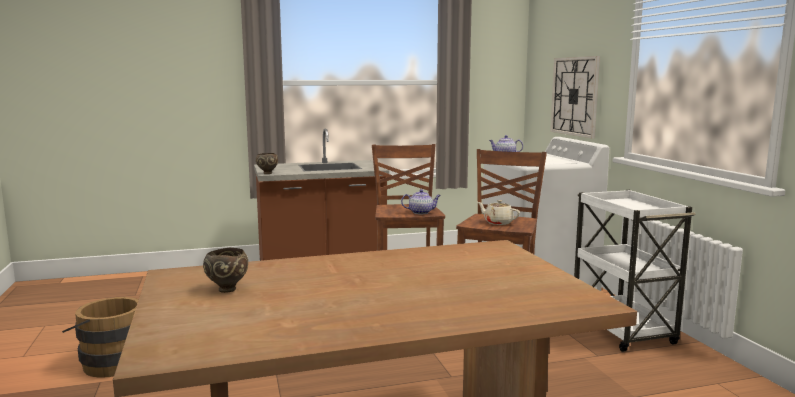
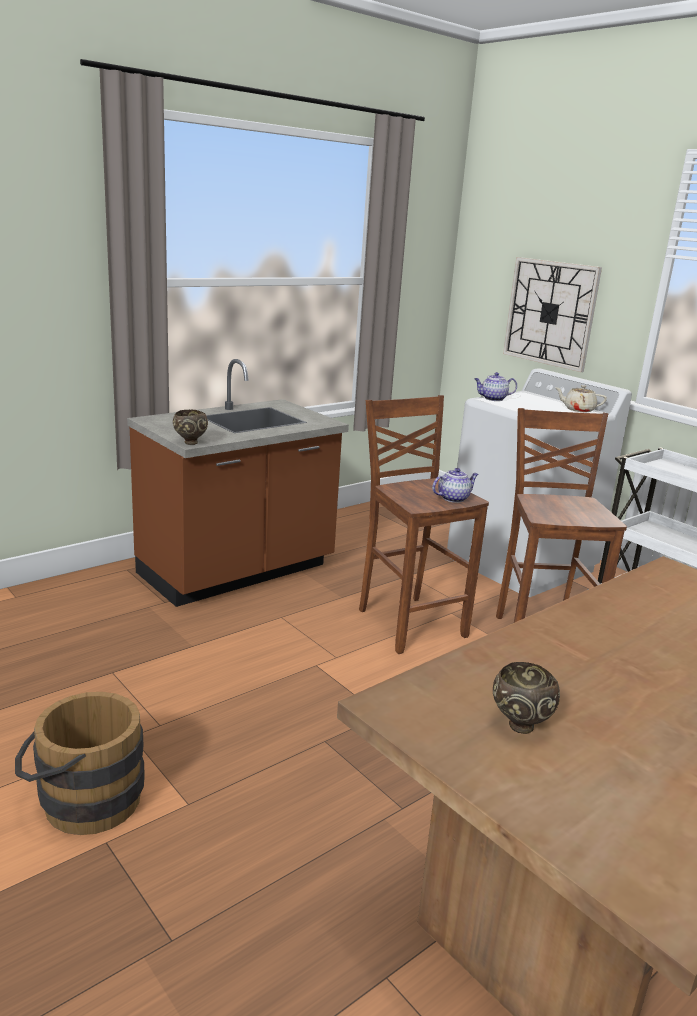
camera: 25 degrees left, 10 degrees up
beige teapot [477,200,520,225] -> beige teapot moved to [555,385,607,412]

